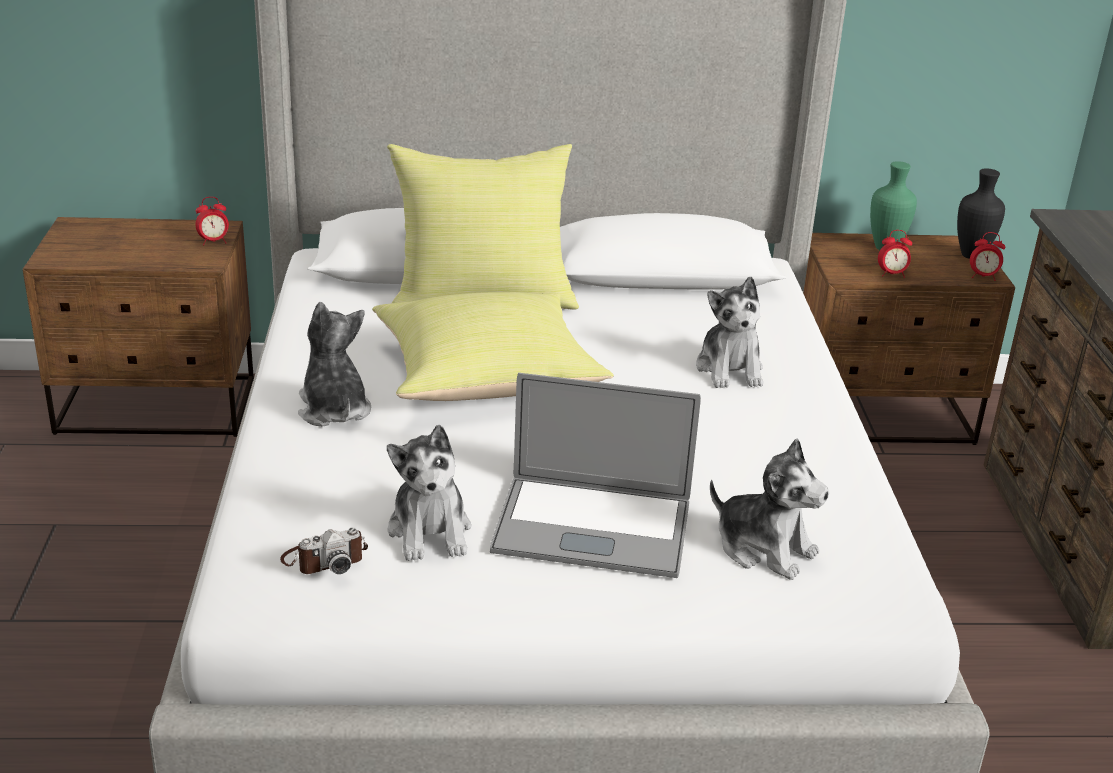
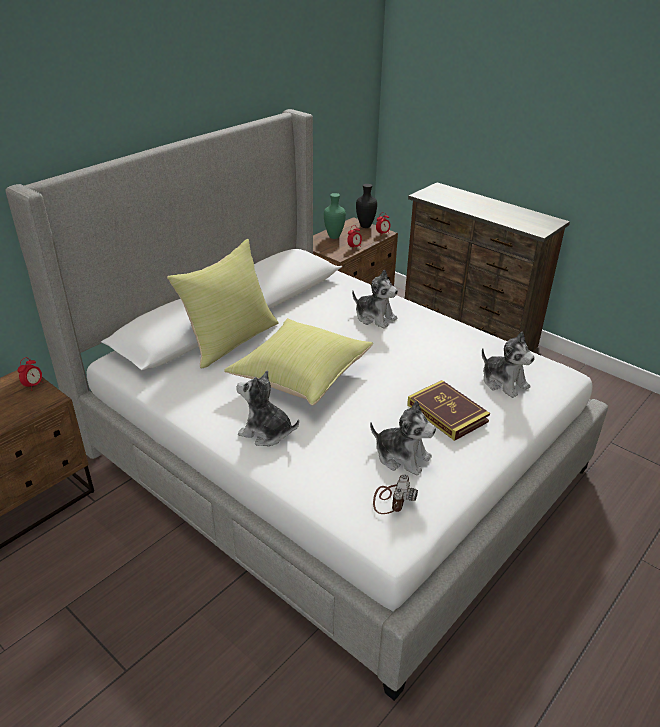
camera: 45 degrees left, 5 degrees up
laptop [490,373,701,578] -> book [407,380,490,441]
plush toy [710,438,830,580] -> plush toy turned 60 degrees clockwise [482,332,535,398]

